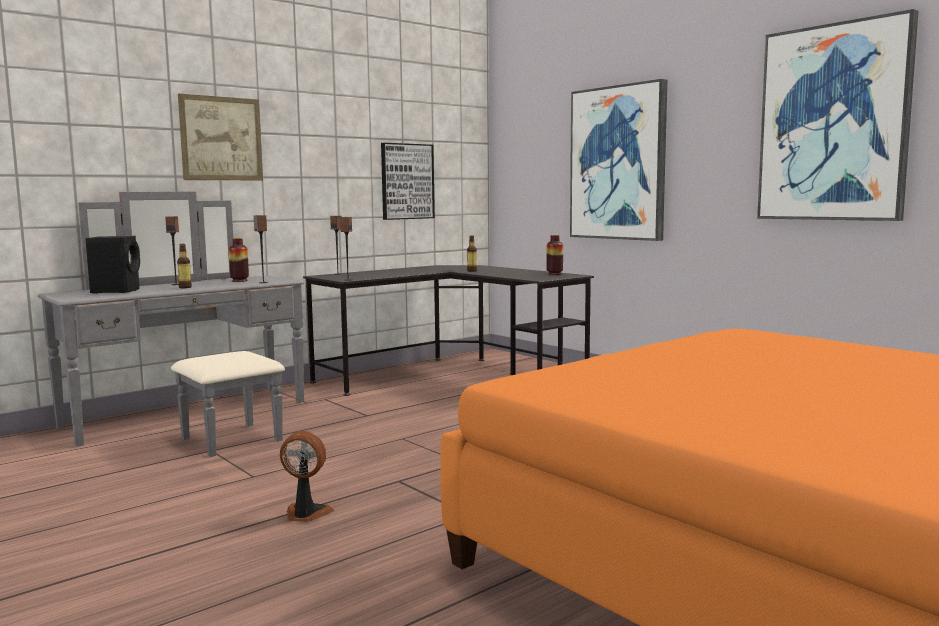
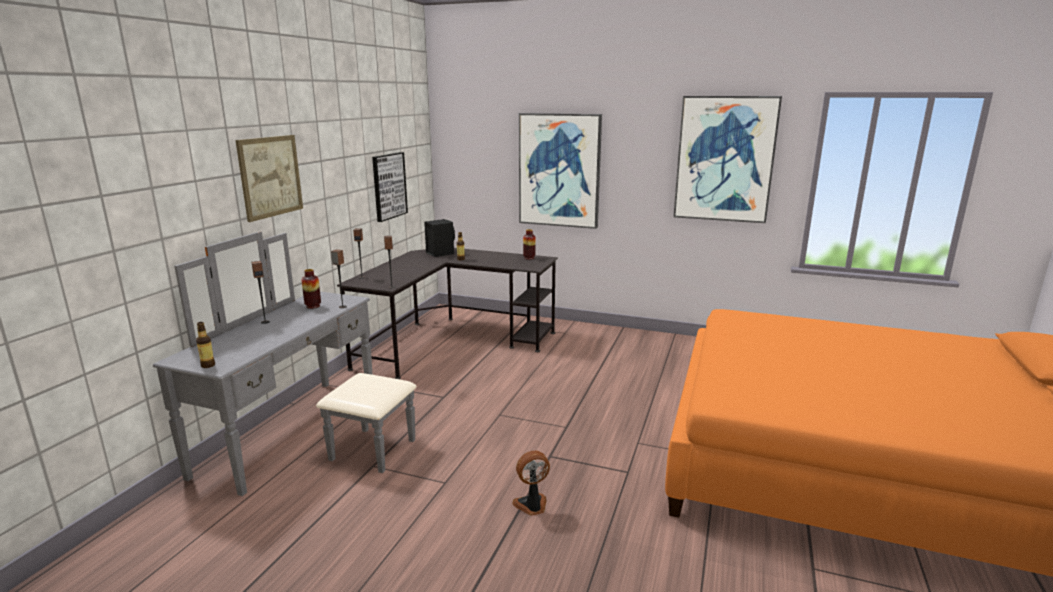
camera: 30 degrees left, 10 degrees up
black speaker [85,236,140,294] -> black speaker moved to [424,219,455,257]
bottle [177,244,192,288] -> bottle moved to [196,322,215,368]

